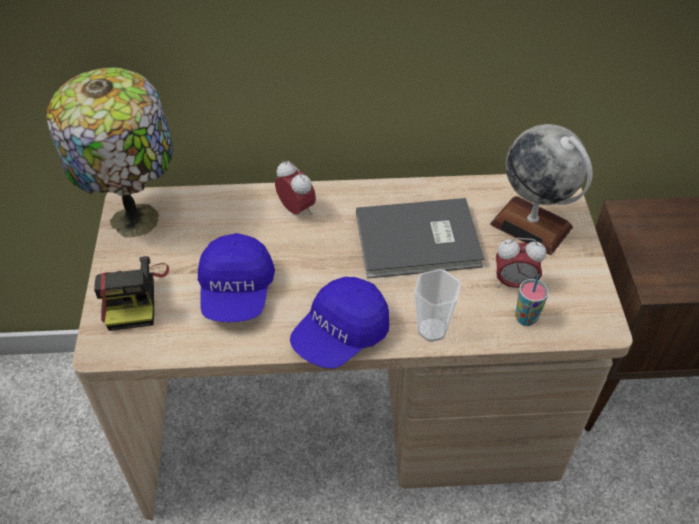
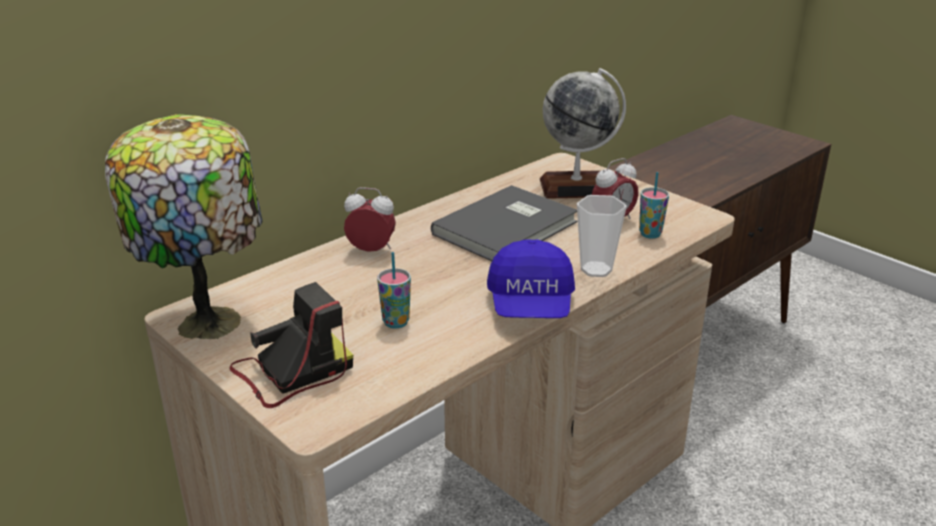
camera: 40 degrees left, 20 degrees down
camera [94,256,169,331] -> camera turned 75 degrees counterclockwise [230,282,353,408]
blue cap [198,233,275,322] -> cup [377,252,411,329]

